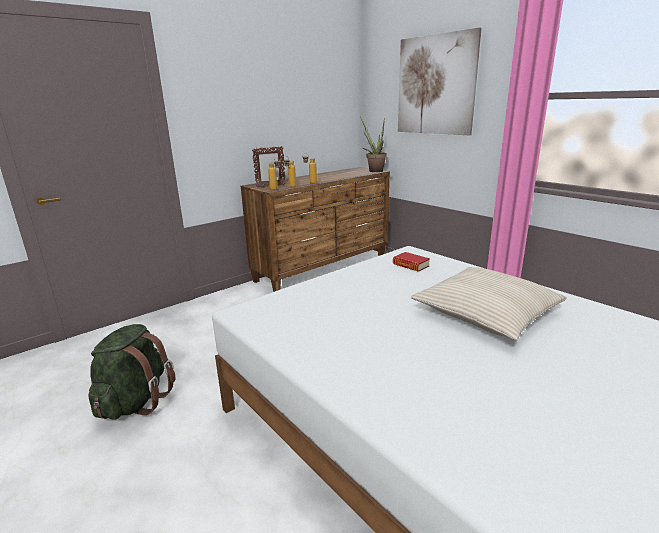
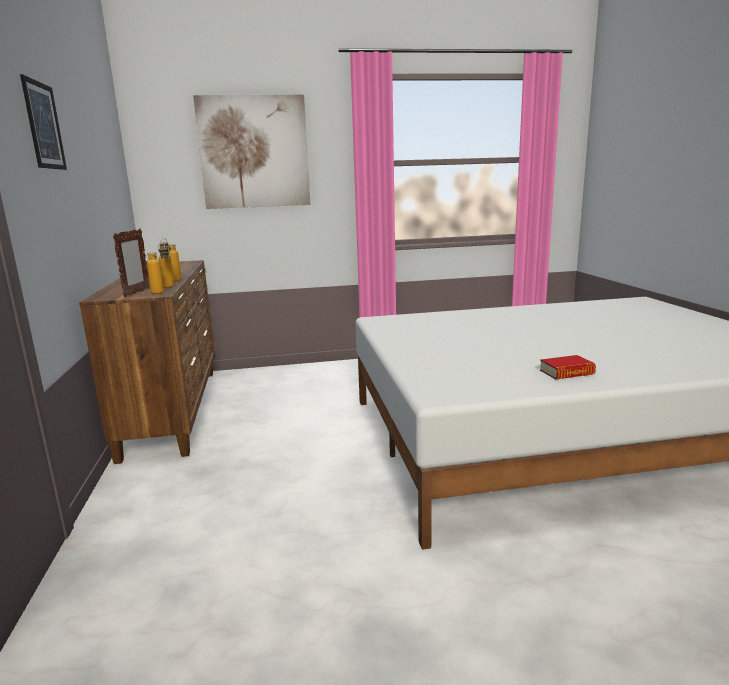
camera: 60 degrees left, 5 degrees down
green backpack [88,324,176,420] -> none
potted plant [360,117,387,172] -> none
book [393,252,430,272] -> book moved to [540,355,596,379]
beige pillow [411,267,567,340] -> none
none -> picture [20,74,67,170]

